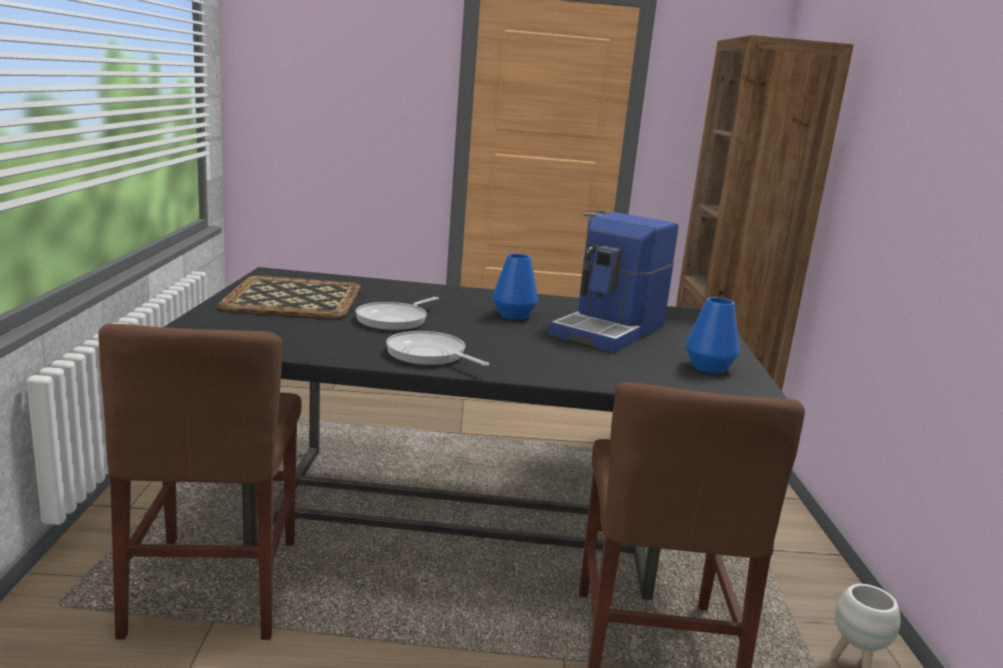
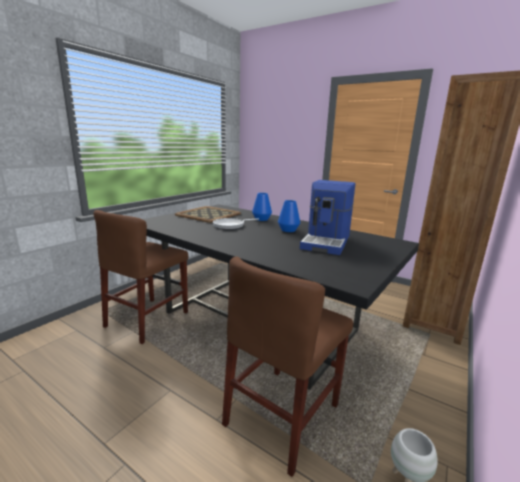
camera: 35 degrees right, 0 degrees up
frying pan [386,331,489,366] -> none
coffee machine [549,212,678,353] -> coffee machine turned 45 degrees counterclockwise [300,180,356,255]
blue vase [685,297,740,373] -> blue vase moved to [252,193,272,221]

